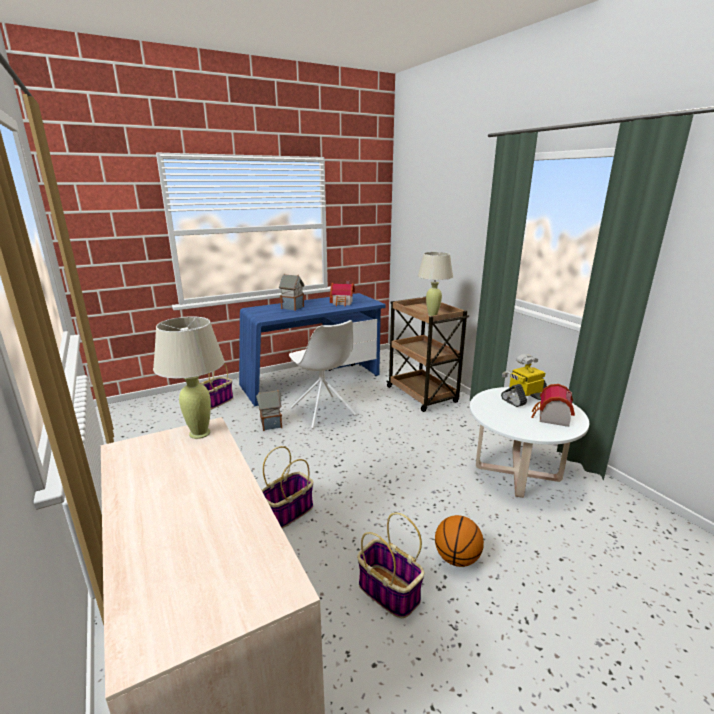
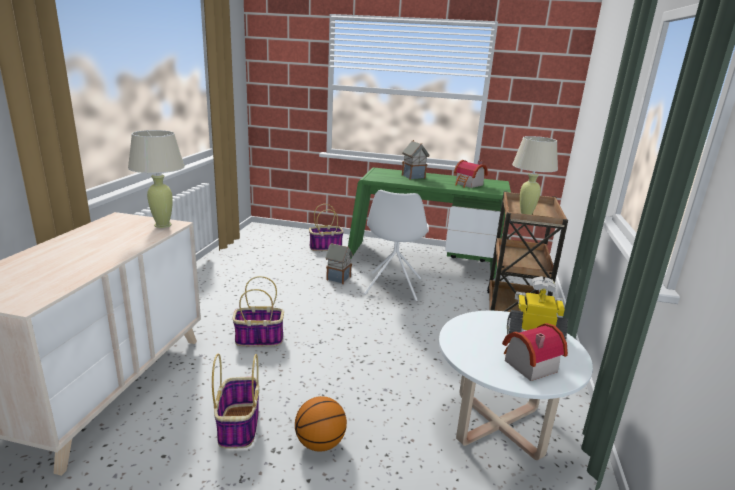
camera: 40 degrees right, 0 degrees up
blue desk [239,293,386,406] -> green desk [348,168,511,279]

